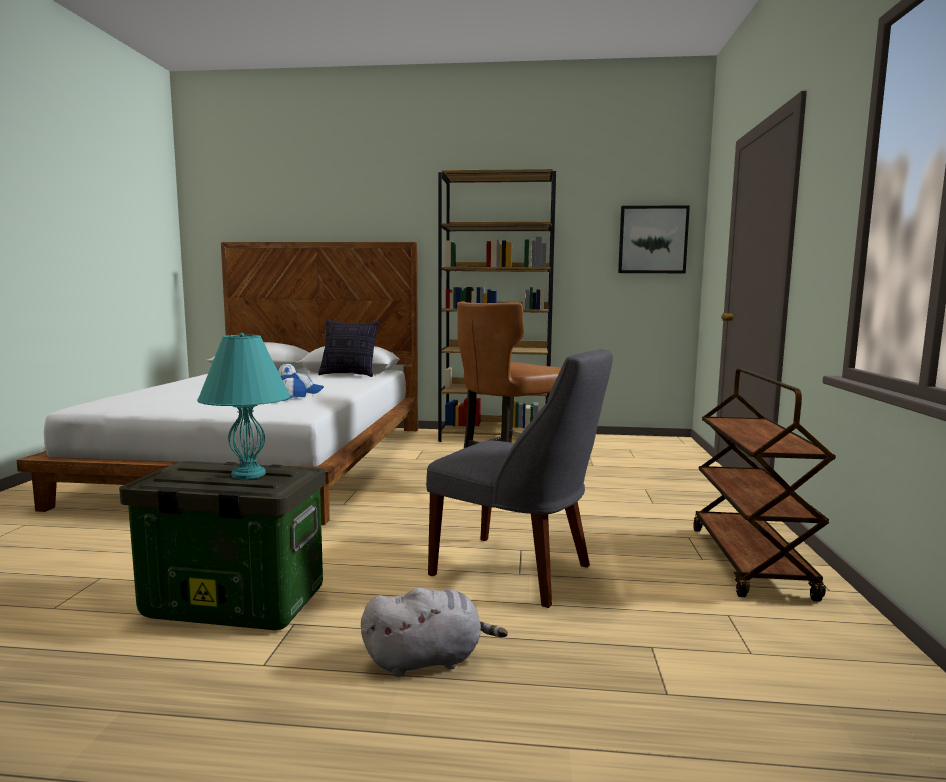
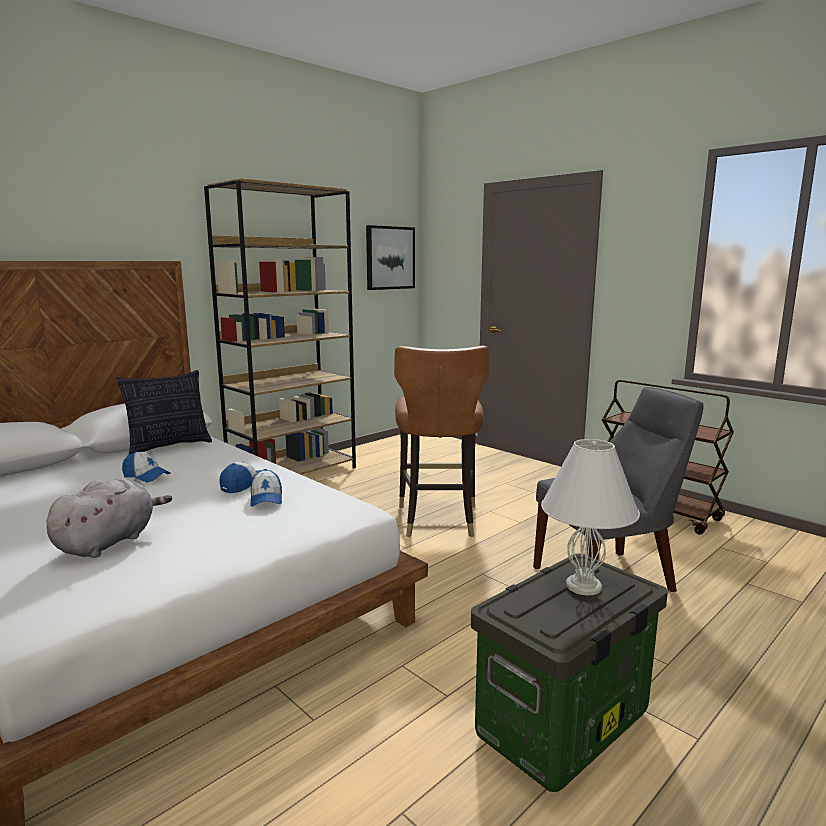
camera: 50 degrees left, 5 degrees up
turquoise table lamp [197,333,290,479] -> white table lamp [541,439,640,596]
grey plush toy [361,588,508,677] -> grey plush toy moved to [46,479,172,558]

